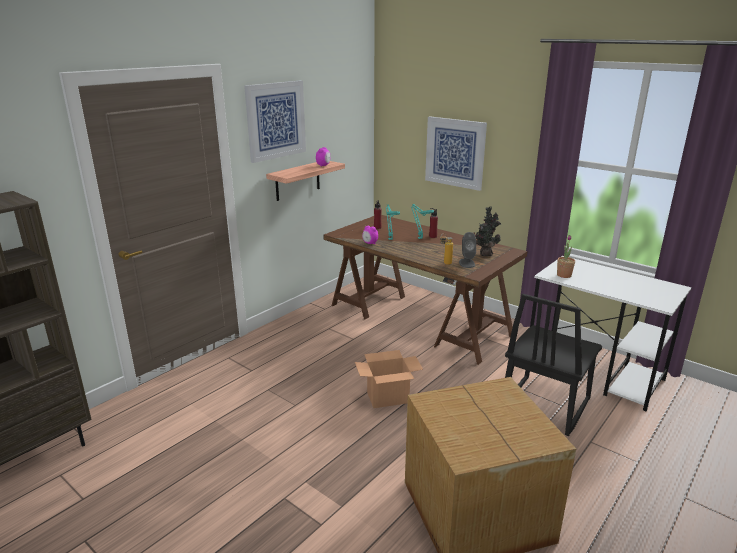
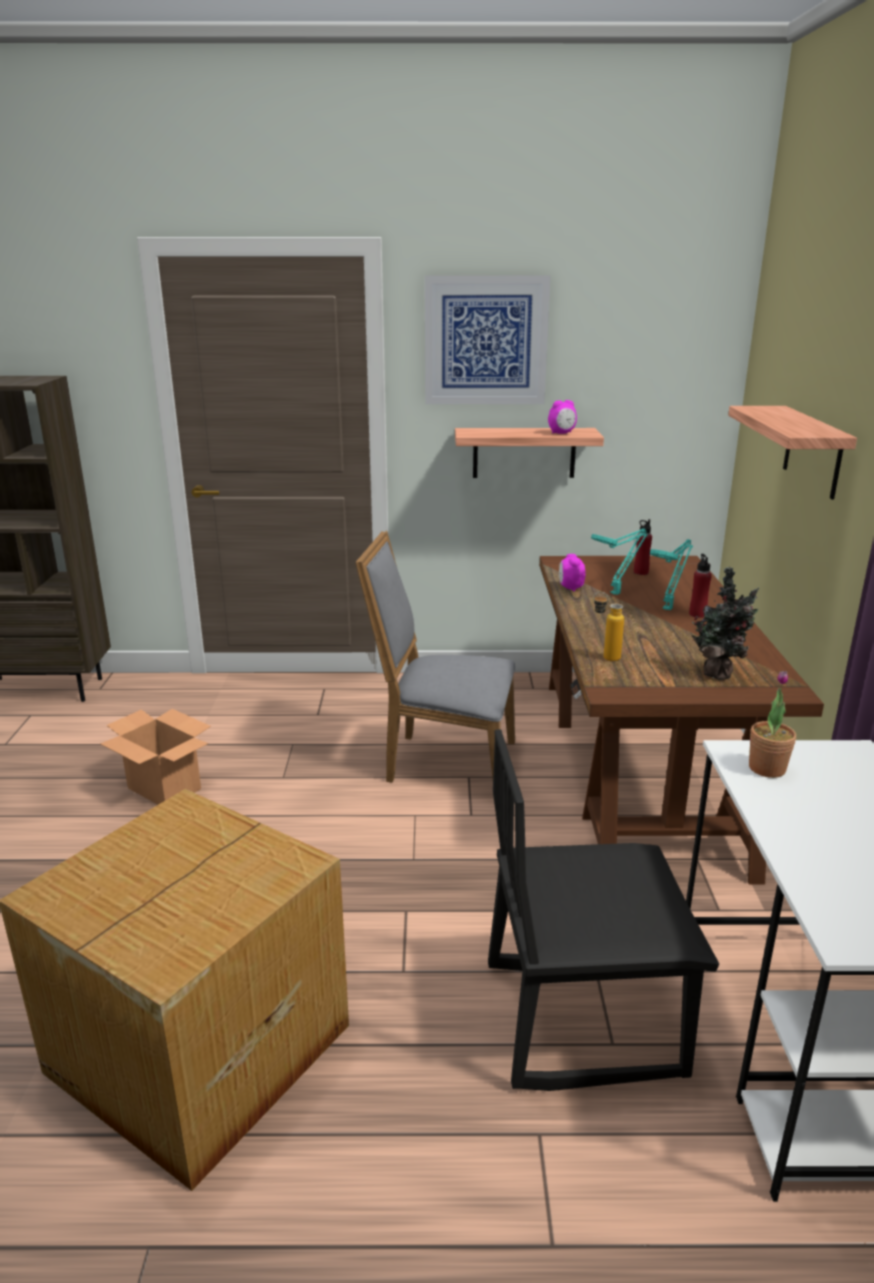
camera: 50 degrees right, 0 degrees up
cardboard box [355,350,423,408] -> cardboard box moved to [100,709,211,805]
picture [425,116,487,191] -> shelf [728,406,857,499]
grey speaker [459,232,476,268] -> none
none -> grey chair [355,531,515,782]

